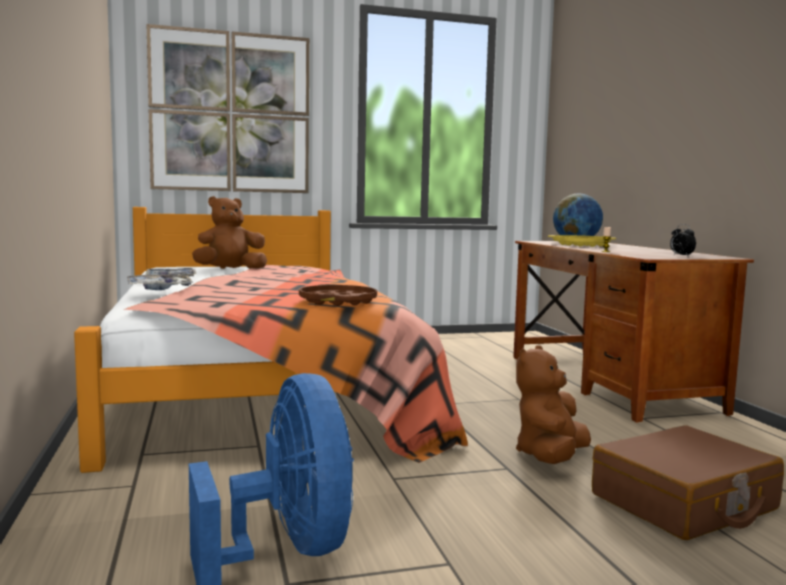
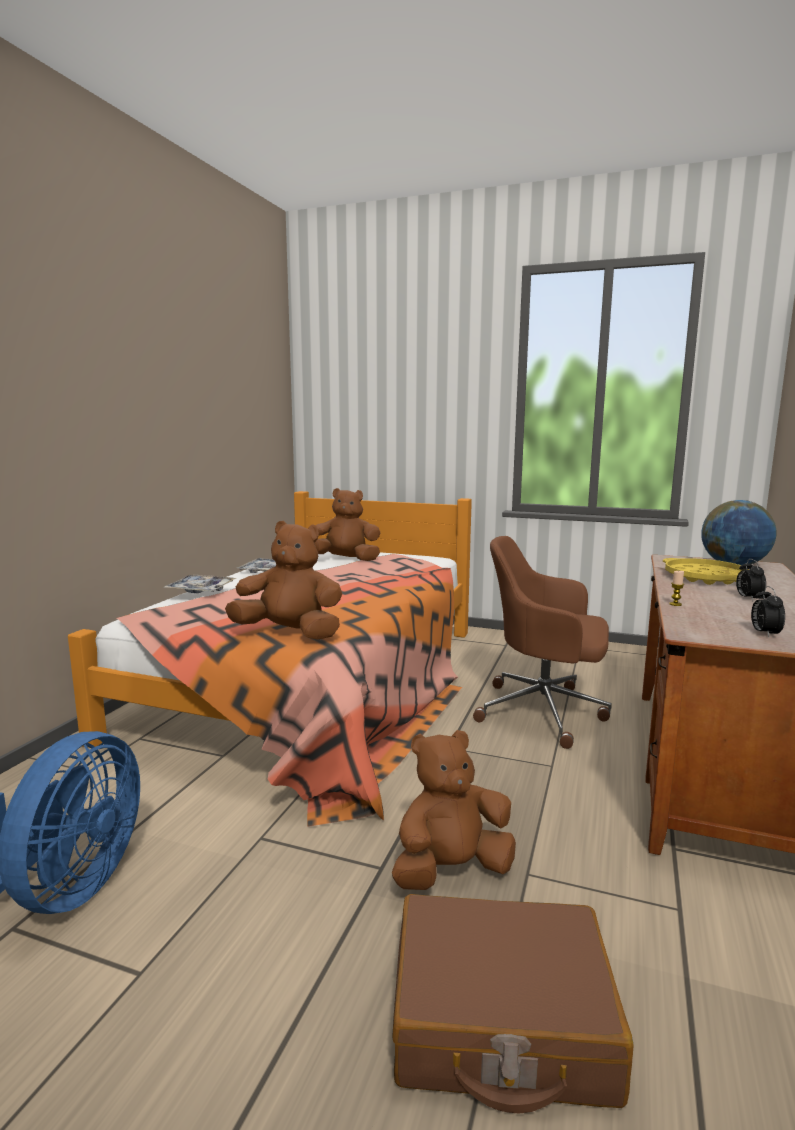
camera: 35 degrees right, 5 degrees up
picture [147,24,309,193] -> none
brown tray [299,284,377,306] -> brown plush toy [225,521,342,640]
none -> brown office chair [473,536,612,749]
none -> alarm clock [736,559,766,601]

